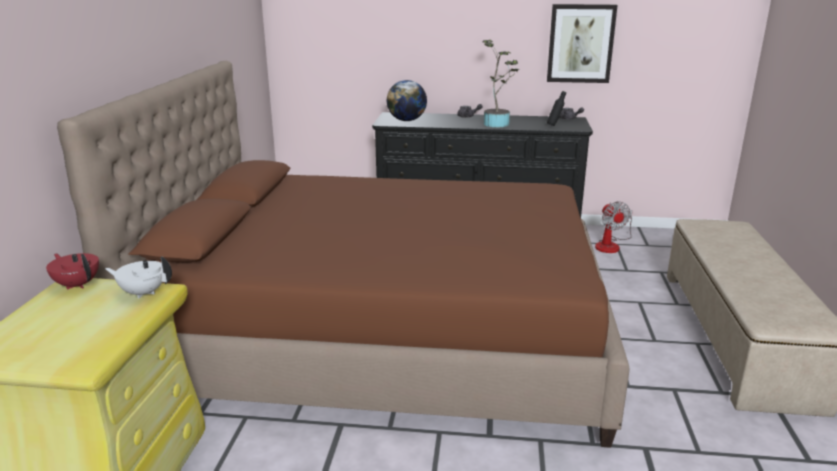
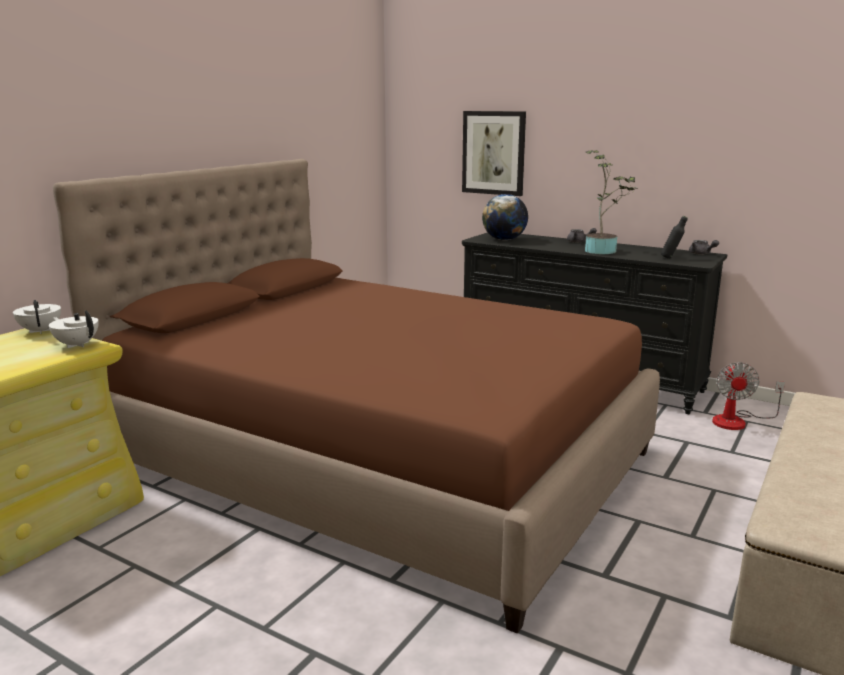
camera: 25 degrees right, 5 degrees down
red teapot [46,253,99,290] -> white teapot [13,300,61,334]
picture [547,4,617,83] -> picture moved to [462,111,526,196]

